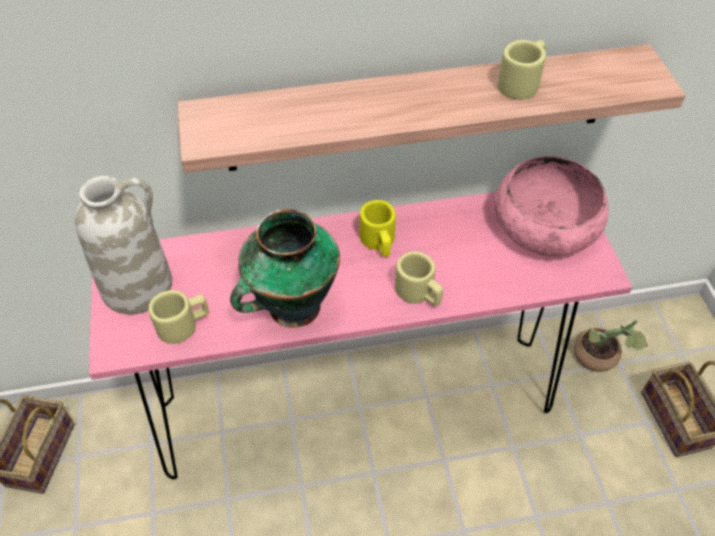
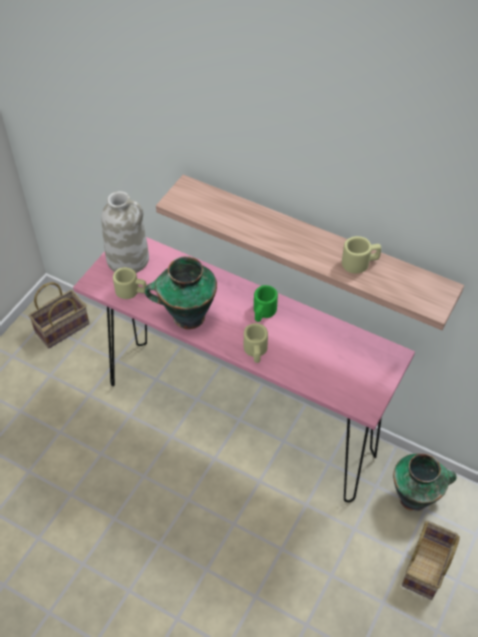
camera: 40 degrees right, 0 degrees up
yellow mug [360,200,396,257] -> green mug [254,285,278,322]
pink bowl [495,156,609,256] -> none
potted plant [574,319,648,372] -> vase [393,454,457,512]

